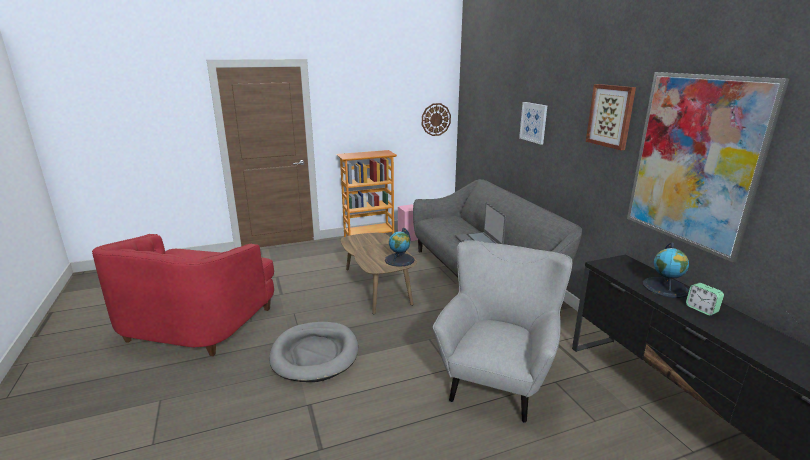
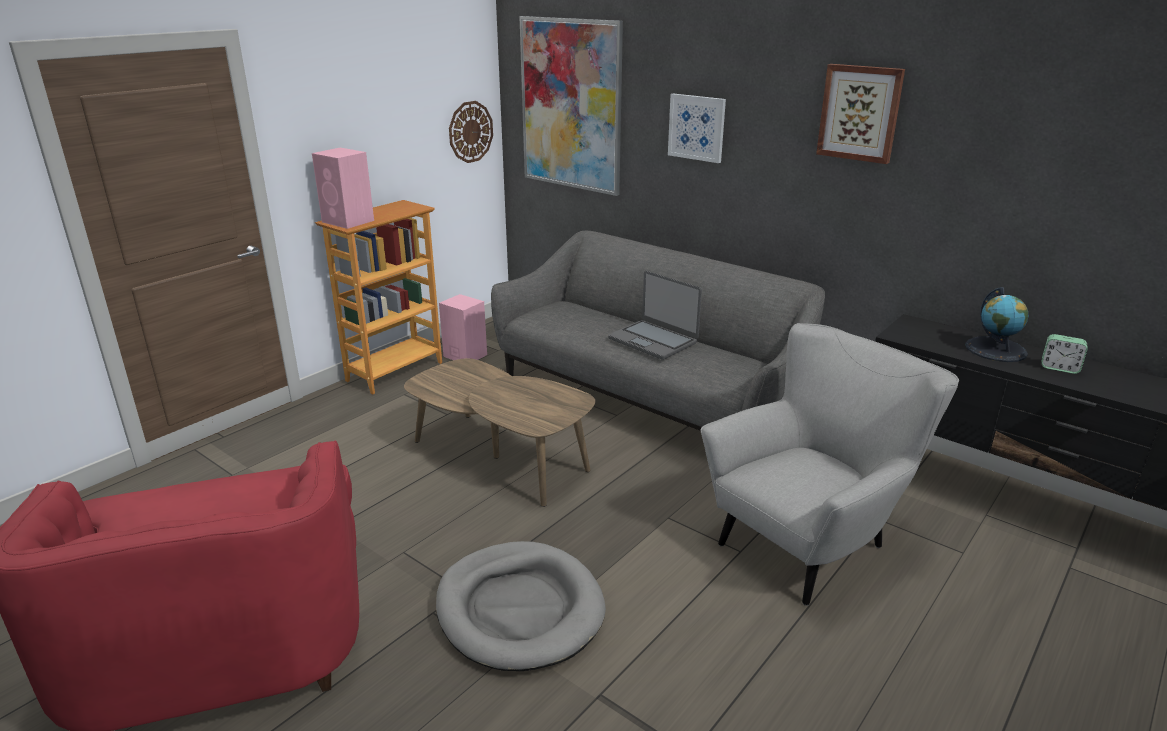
camera: 30 degrees left, 5 degrees up
globe [385,228,414,267] -> none
grey armchair [433,240,572,423] -> grey armchair turned 60 degrees clockwise [701,323,959,606]
picture [627,72,789,262] -> picture moved to [519,16,623,196]
none -> pink speaker [312,148,374,229]

